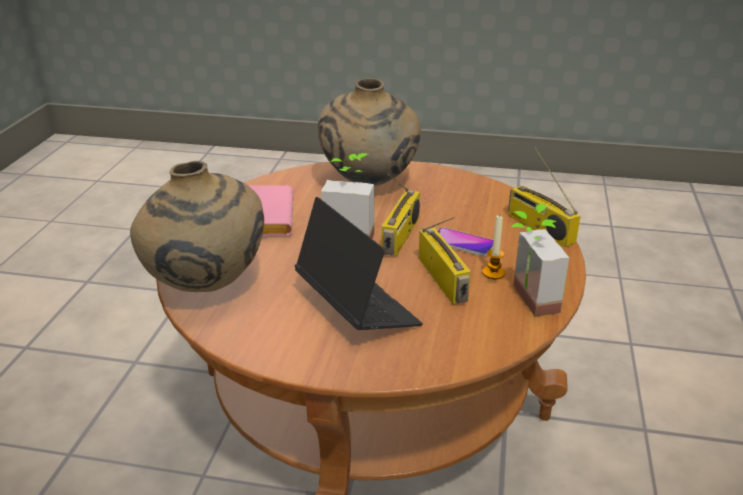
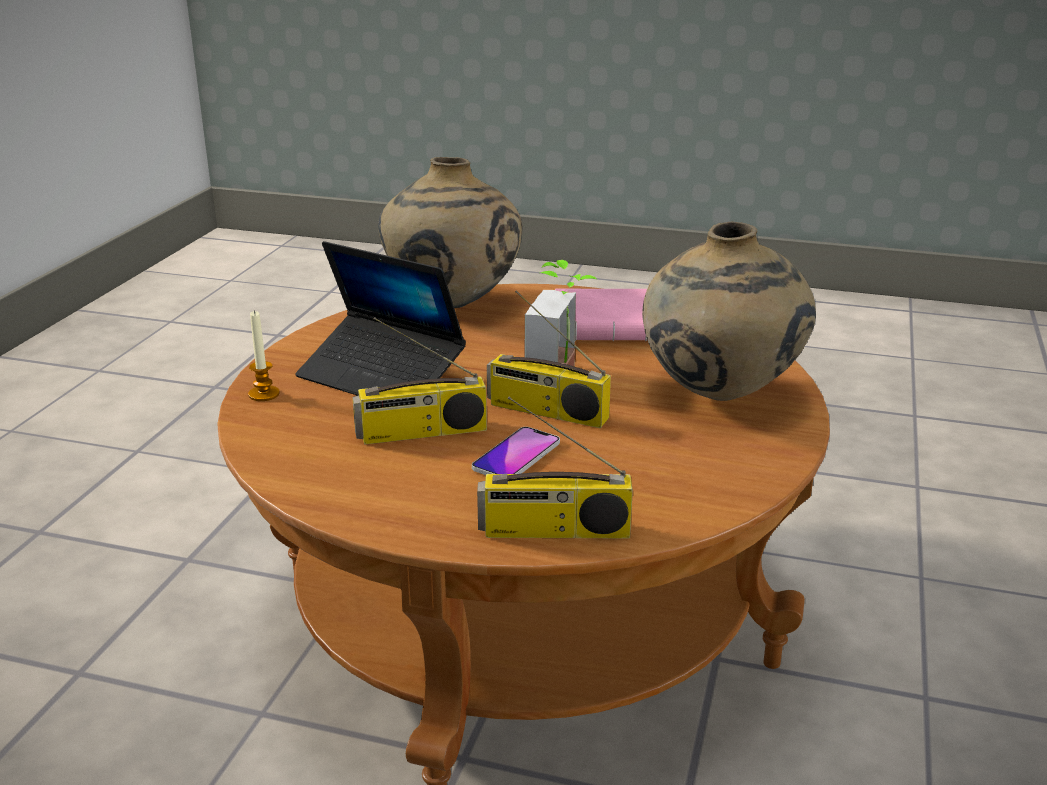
camera: 95 degrees right, 5 degrees down
laptop [295,197,423,330] -> laptop turned 60 degrees clockwise [295,241,466,396]
candle [482,214,505,279] -> candle moved to [248,310,280,401]
radio [508,147,581,247] -> radio turned 150 degrees counterclockwise [477,397,633,538]
potted plant [511,204,569,317] -> none

